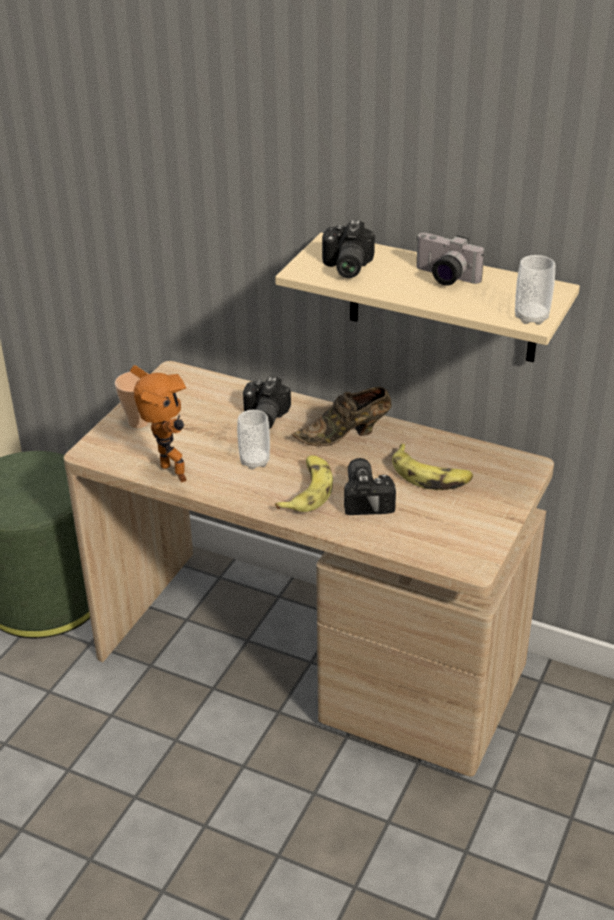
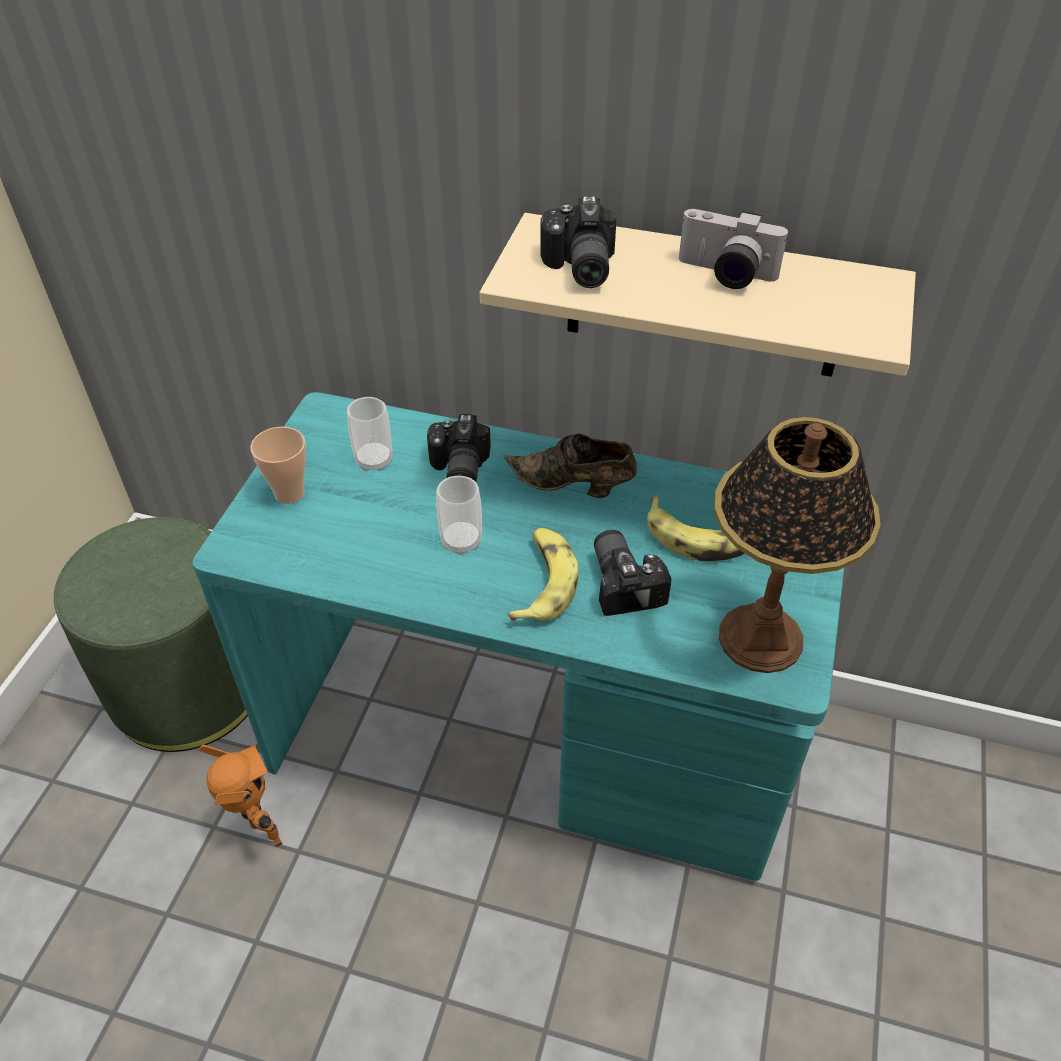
camera: 10 degrees left, 10 degrees up
beige desk [64,361,554,777] -> turquoise desk [193,392,844,881]
toy robot [130,365,186,482] -> toy robot moved to [199,745,282,847]
brown shoe [292,387,392,446] -> brown shoe turned 45 degrees clockwise [504,433,637,498]
cup [515,255,555,325] -> cup moved to [347,397,392,471]
none -> table lamp [714,417,881,673]

